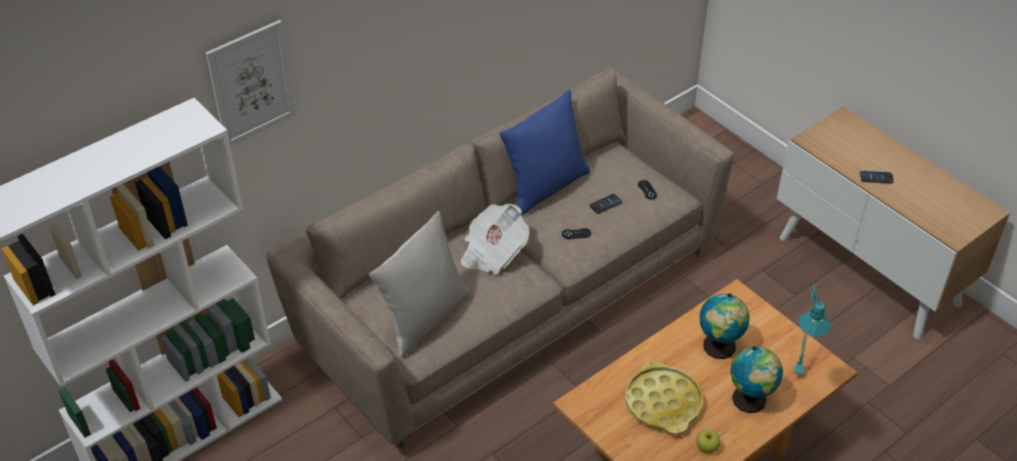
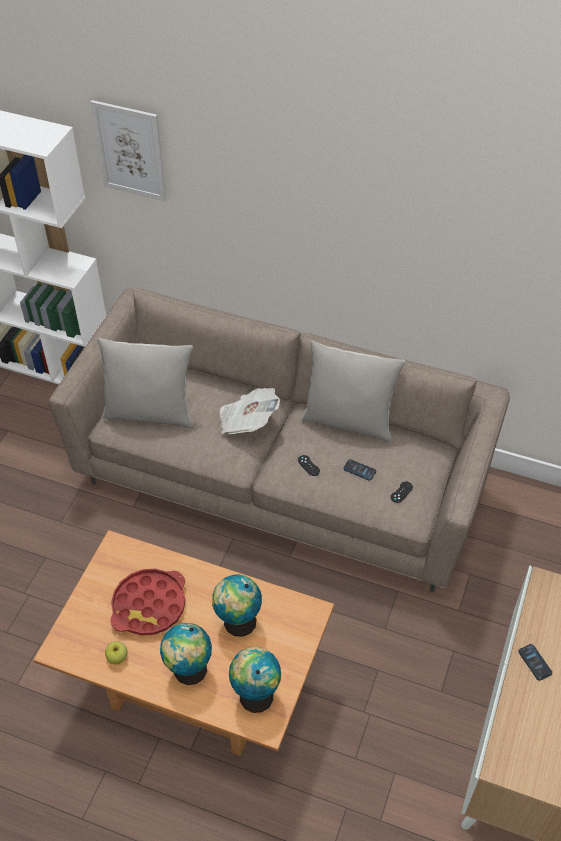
camera: 60 degrees right, 5 degrees up
blue pillow [500,90,590,216] -> grey pillow [301,340,406,442]
yellow tray [625,361,703,434] -> red tray [110,569,186,635]
turquoise table lamp [794,284,830,374] -> globe [229,647,281,713]

